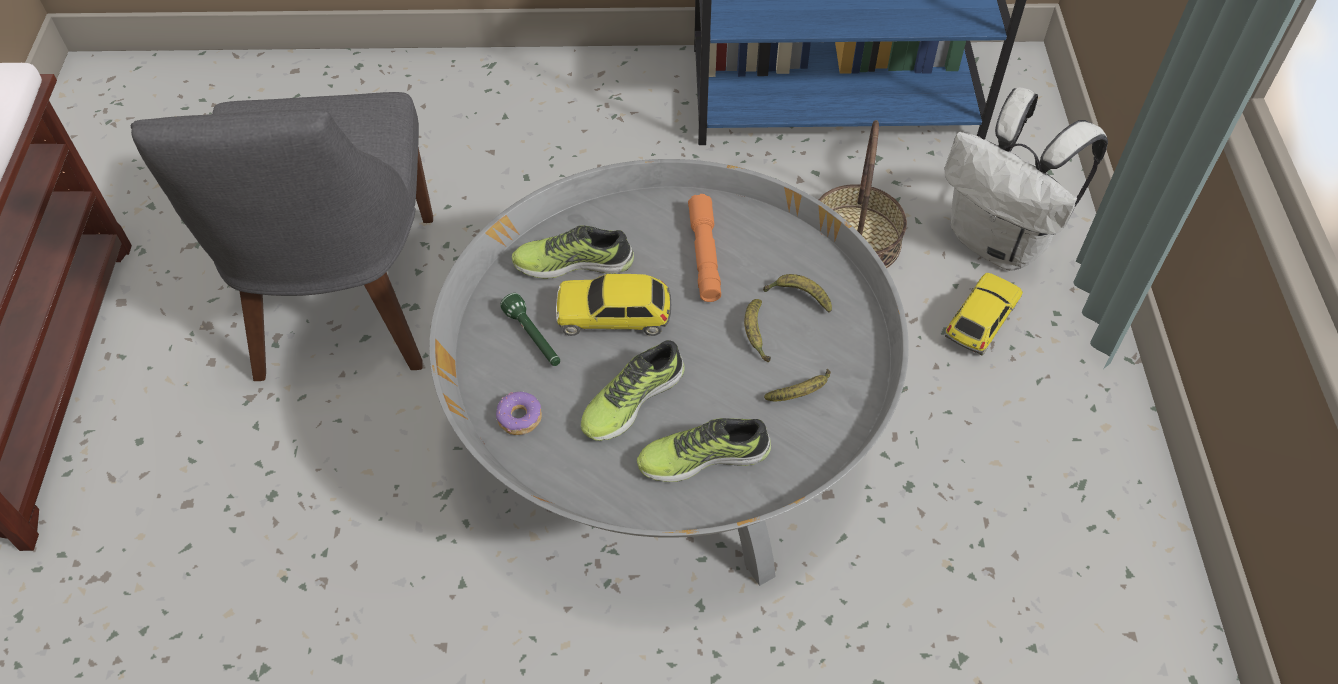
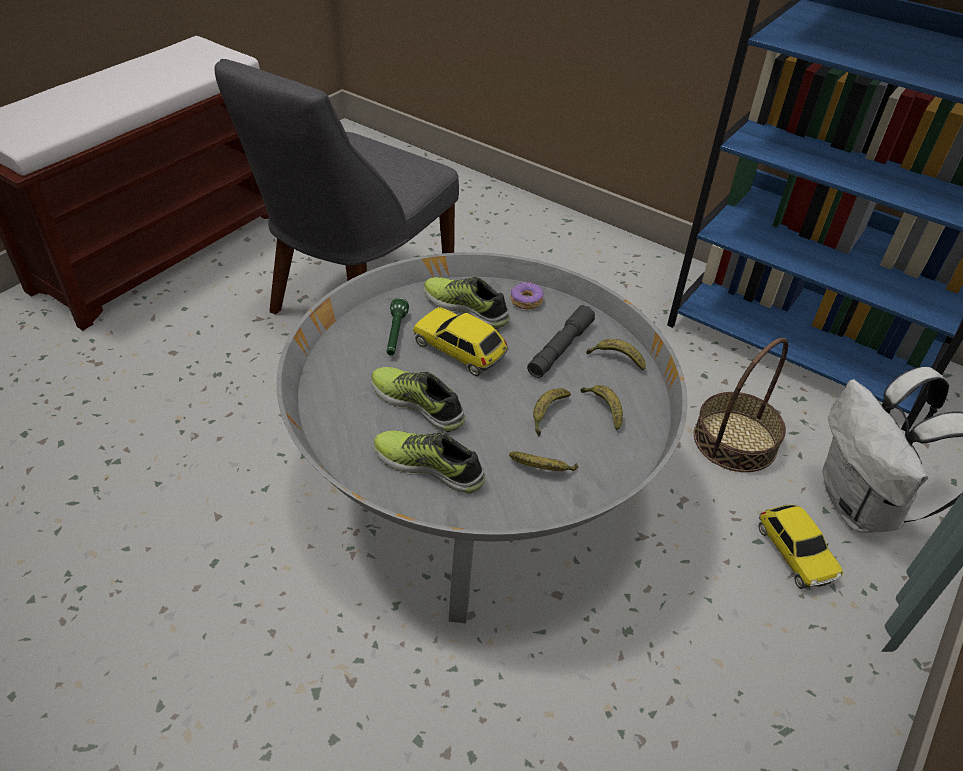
camera: 35 degrees right, 10 degrees down
donut [496,392,542,435] -> donut moved to [511,282,544,309]
shoe [581,340,685,441] -> shoe turned 45 degrees clockwise [371,367,465,432]
orange flashlight [688,194,721,302] -> grey flashlight [527,305,595,378]
toy car [945,273,1023,356] -> toy car turned 90 degrees clockwise [759,505,843,589]
none -> banana [586,339,646,370]

